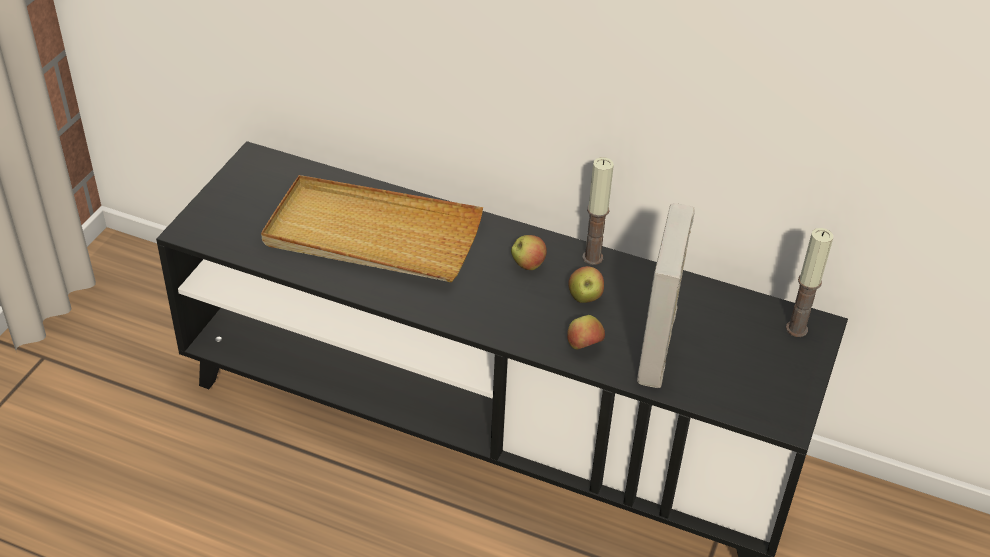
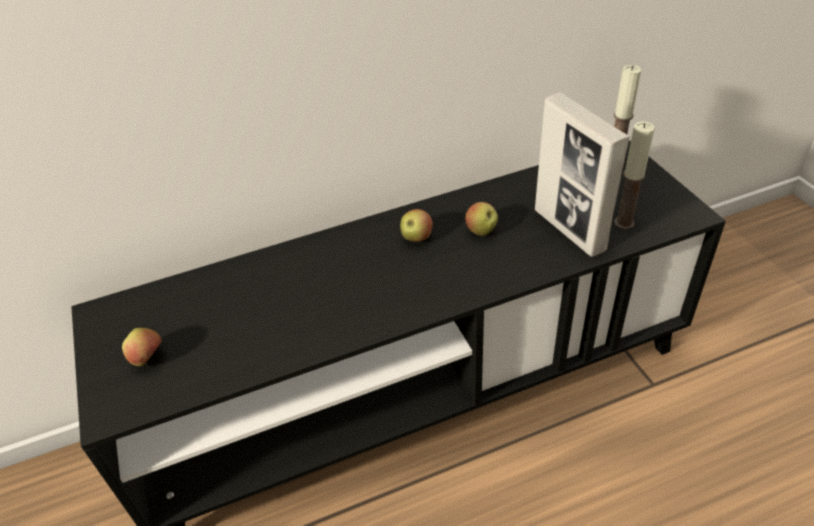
camera: 40 degrees left, 0 degrees up
beige tray [261,175,483,282] -> none
apple [567,315,605,350] -> apple moved to [122,328,162,366]
candle [582,157,614,265] -> candle moved to [614,122,655,229]

